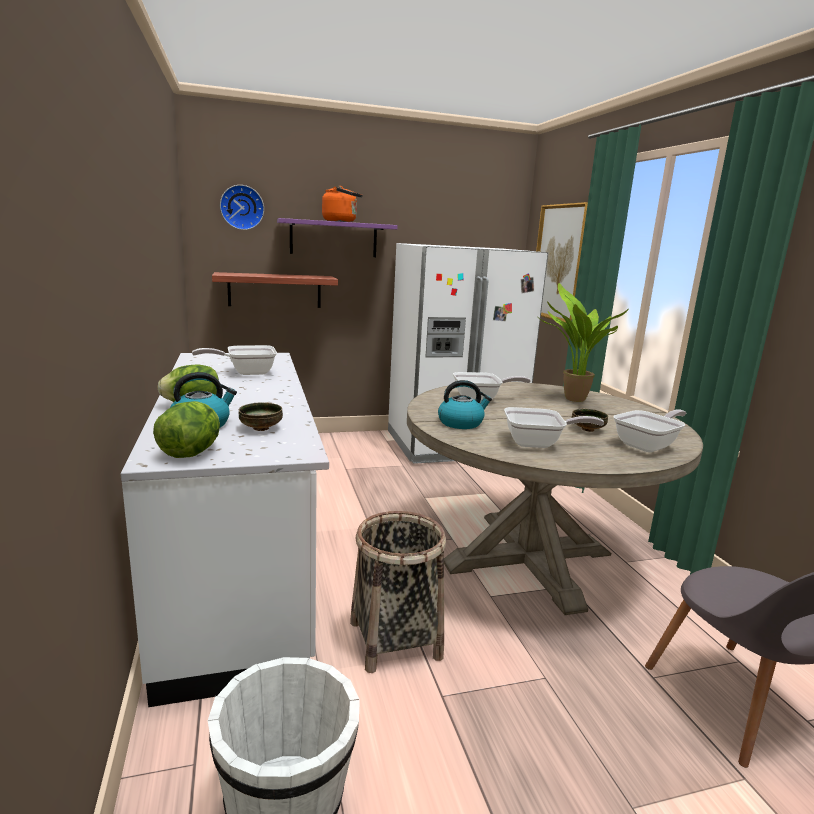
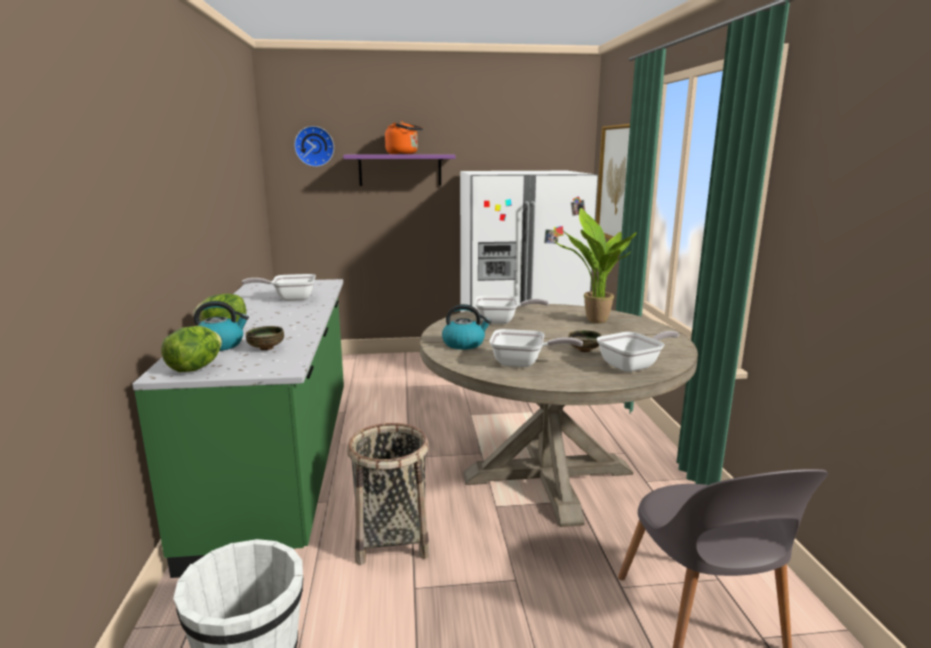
camera: 10 degrees right, 0 degrees up
white counter [121,353,329,707] -> green counter [132,279,344,578]
shelf [212,272,338,308] -> none

